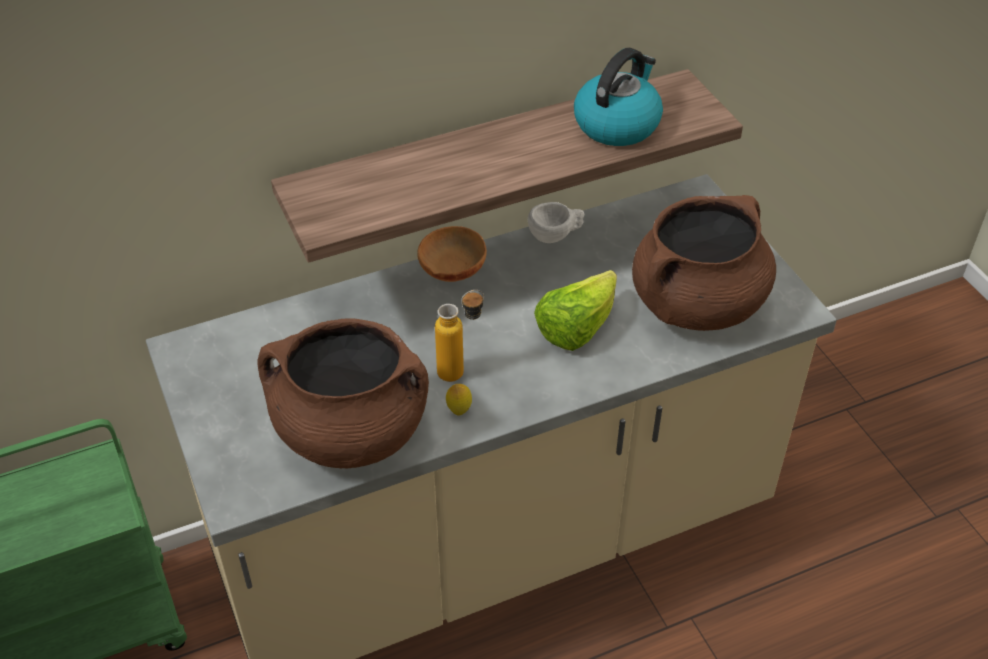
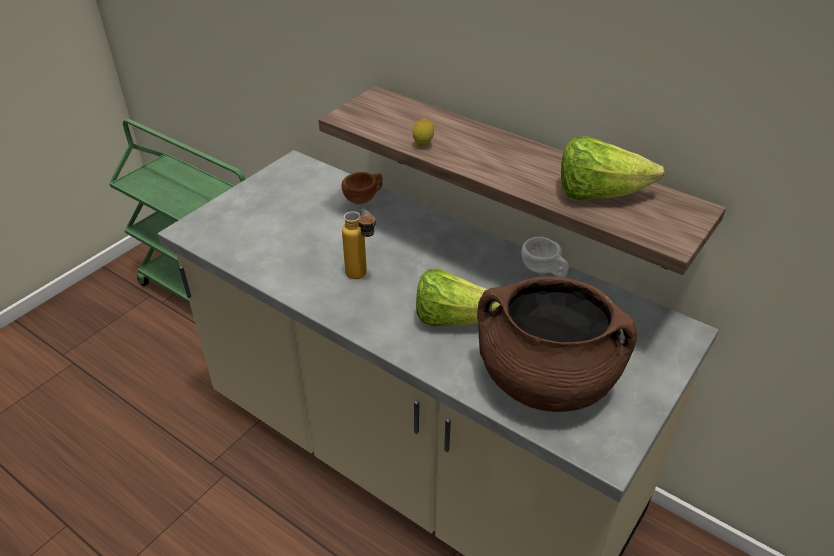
camera: 60 degrees right, 5 degrees down
brown cooking pot [258,319,429,468] -> none
brown bowl [417,226,487,282] -> none
lemon [446,384,472,416] -> lemon moved to [413,117,434,147]
kettle [574,48,663,146] -> lettuce [561,136,665,200]
none -> brown cup [341,172,383,204]

